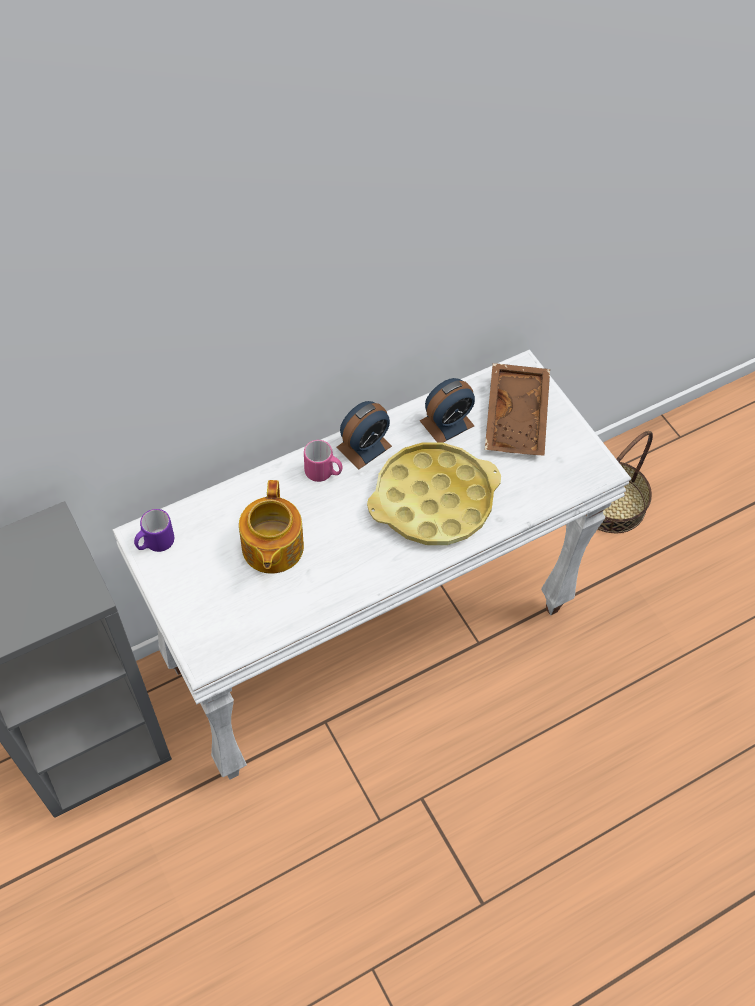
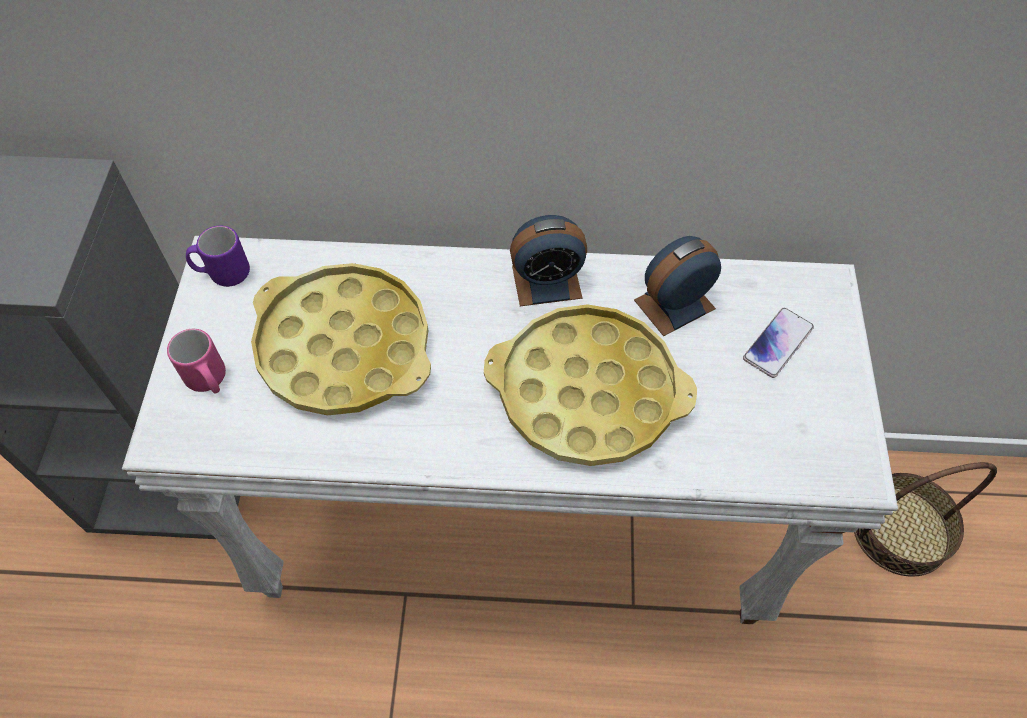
camera: 35 degrees right, 0 degrees up
teapot [239,480,304,574] -> yellow tray [251,263,431,415]
pink mug [304,440,343,482] -> pink mug moved to [167,329,226,394]
alarm clock [420,378,475,443] -> alarm clock turned 150 degrees clockwise [634,236,721,336]
brown tray [485,363,550,456] -> phone [743,308,814,378]

